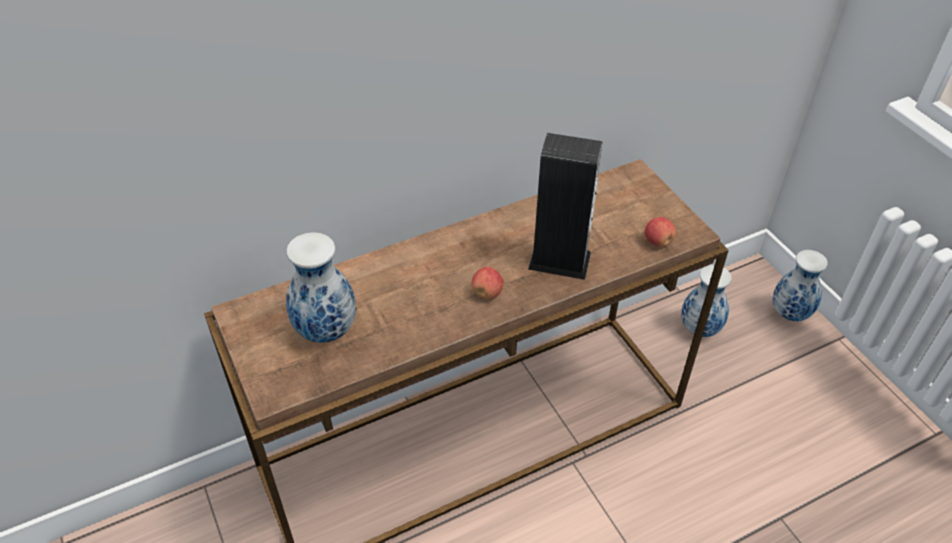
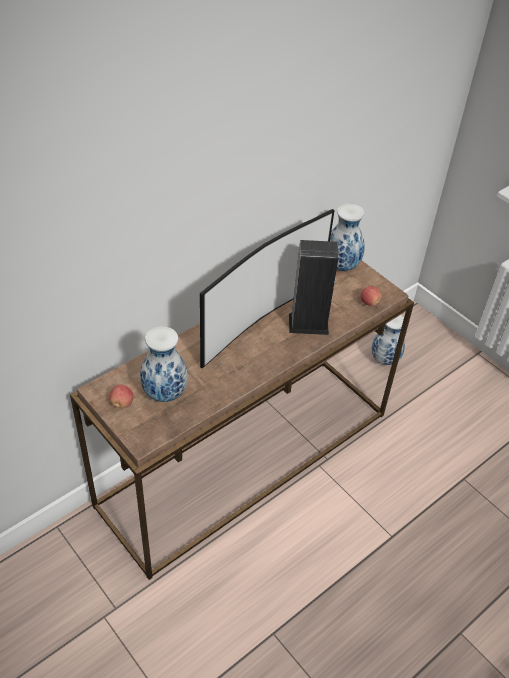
camera: 15 degrees left, 0 degrees up
apple [471,267,504,299] -> apple moved to [110,384,134,408]
vase [773,250,828,321] -> vase moved to [330,203,365,271]
none -> television [200,209,335,369]

